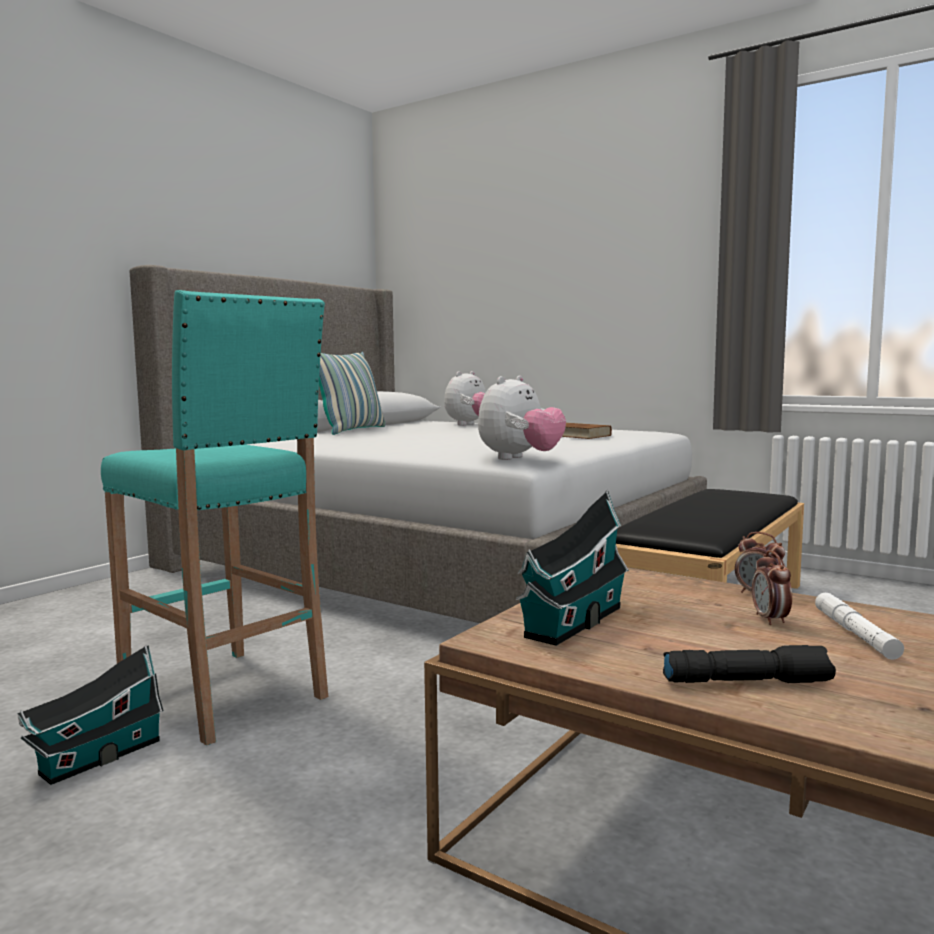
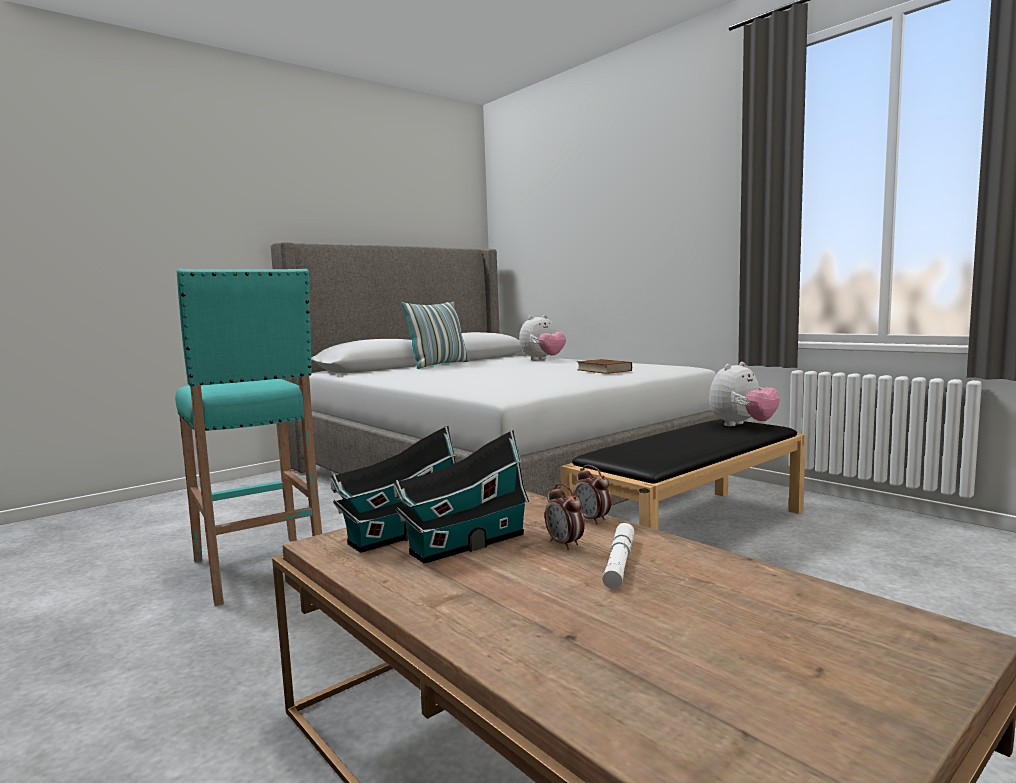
camera: 15 degrees right, 0 degrees up
toy house [18,645,164,785] -> toy house moved to [393,429,529,564]
plush toy [478,375,566,460] -> plush toy moved to [709,362,780,426]
black flashlight [663,645,836,683] -> none
alarm clock [752,550,792,625] -> alarm clock turned 45 degrees counterclockwise [545,483,585,550]

